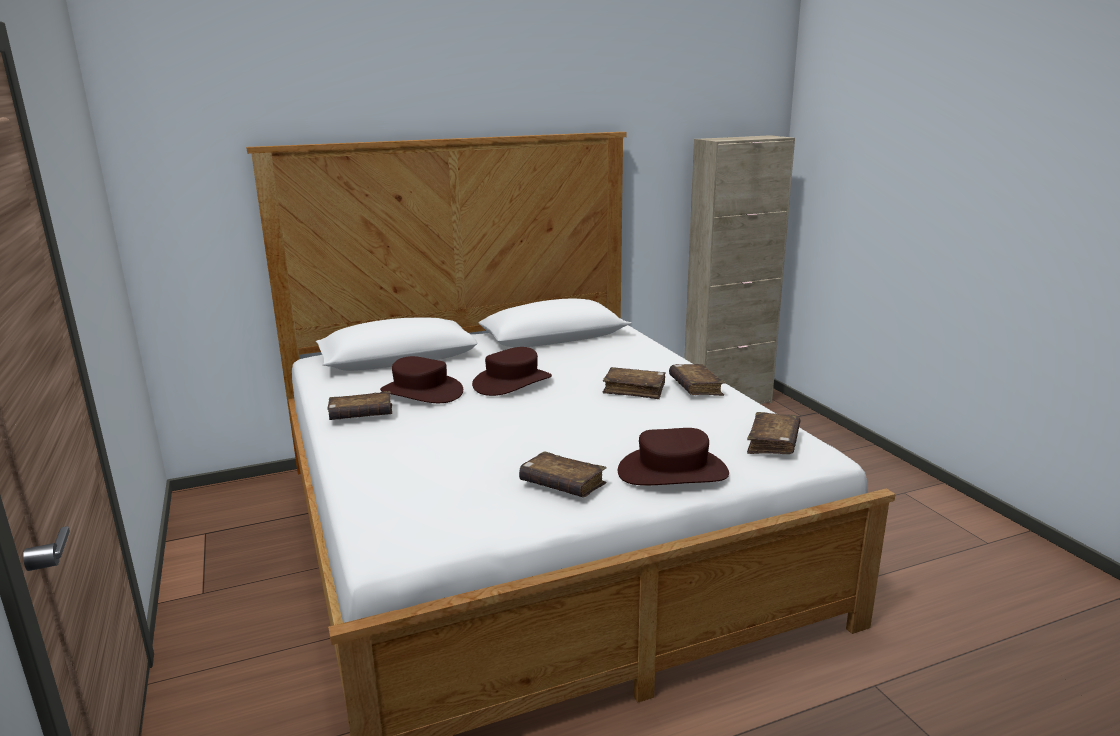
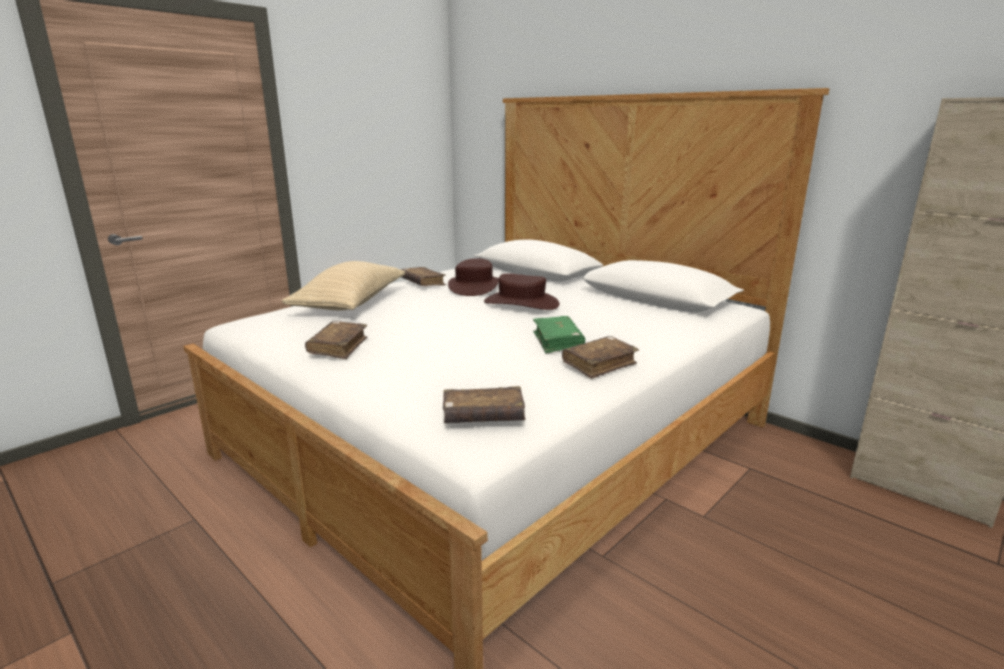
camera: 65 degrees right, 0 degrees up
brown book [603,367,665,399] -> green book [533,316,585,353]
brown hat [618,428,729,485] -> none
none -> beige pillow [282,261,405,310]

